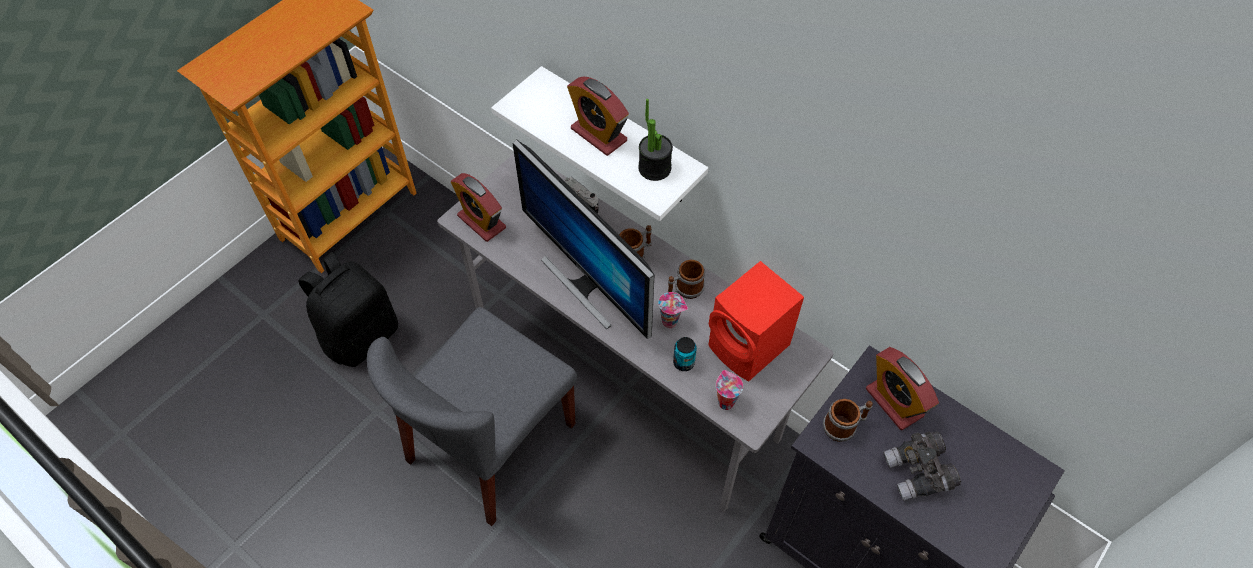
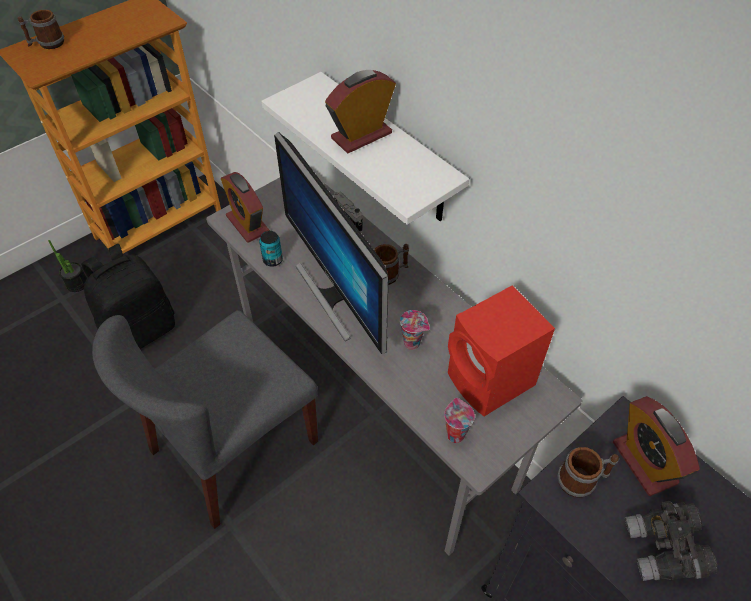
camera: 10 degrees right, 5 degrees down
alarm clock [567,77,629,156] -> alarm clock turned 90 degrees clockwise [325,70,396,153]
potted plant [638,99,673,181] -> potted plant moved to [48,240,87,292]
mug [667,260,705,299] -> mug moved to [18,10,64,49]
can [673,337,697,371] -> can moved to [259,231,283,267]

